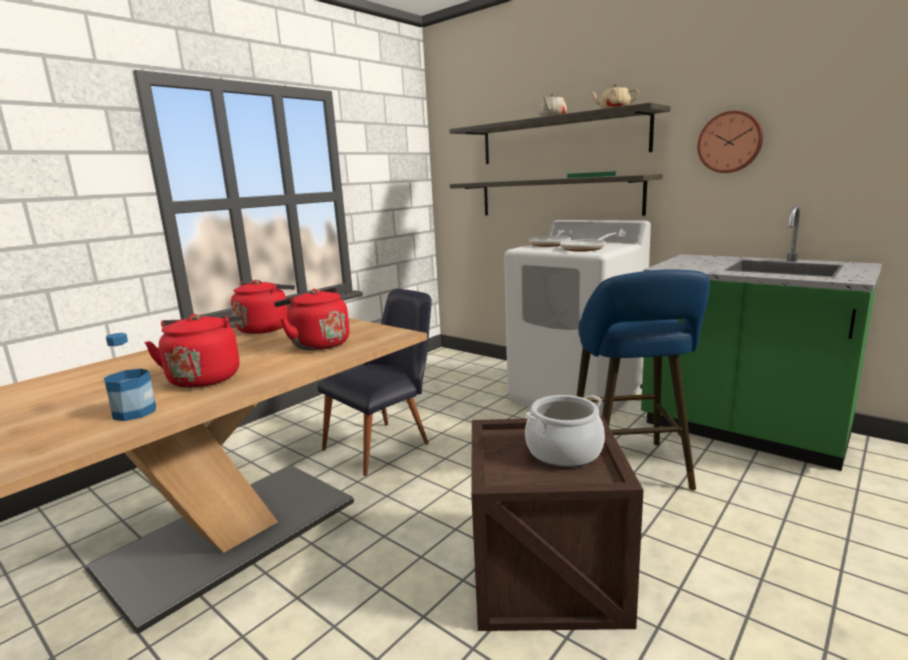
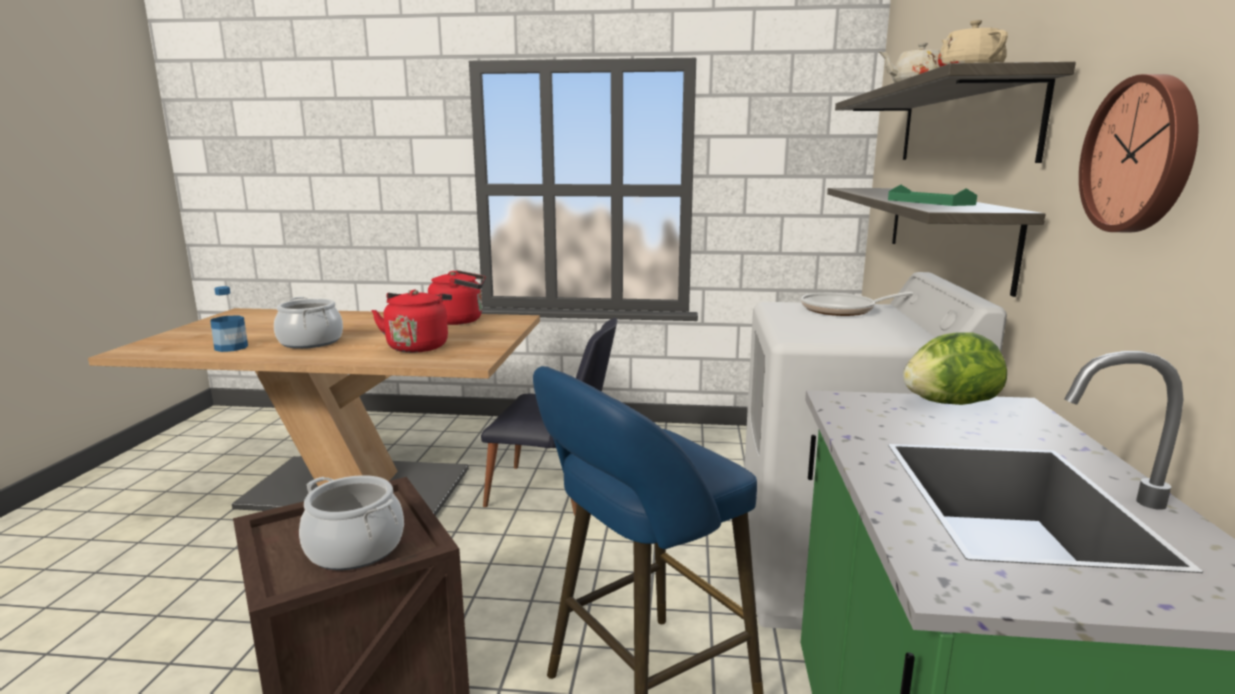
camera: 55 degrees right, 0 degrees up
red kettle [144,314,241,388] -> cooking pot [274,297,343,349]
frying pan [560,232,616,251] -> none
none -> lettuce [903,332,1007,405]

